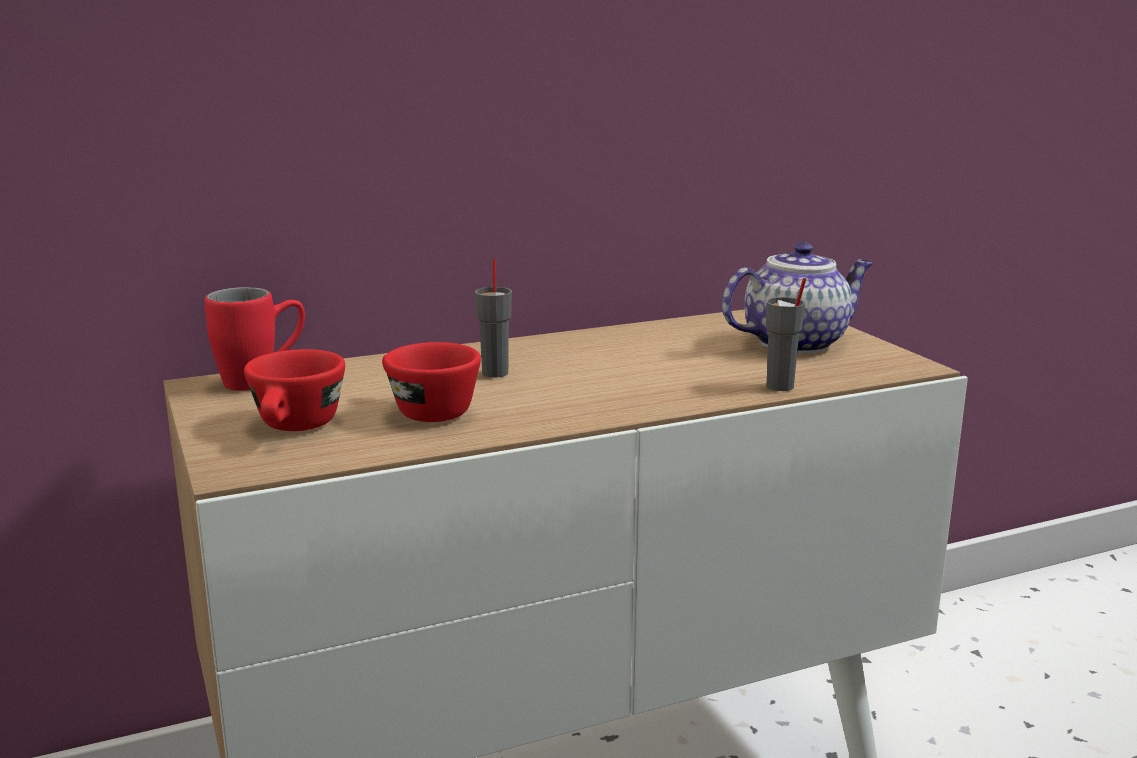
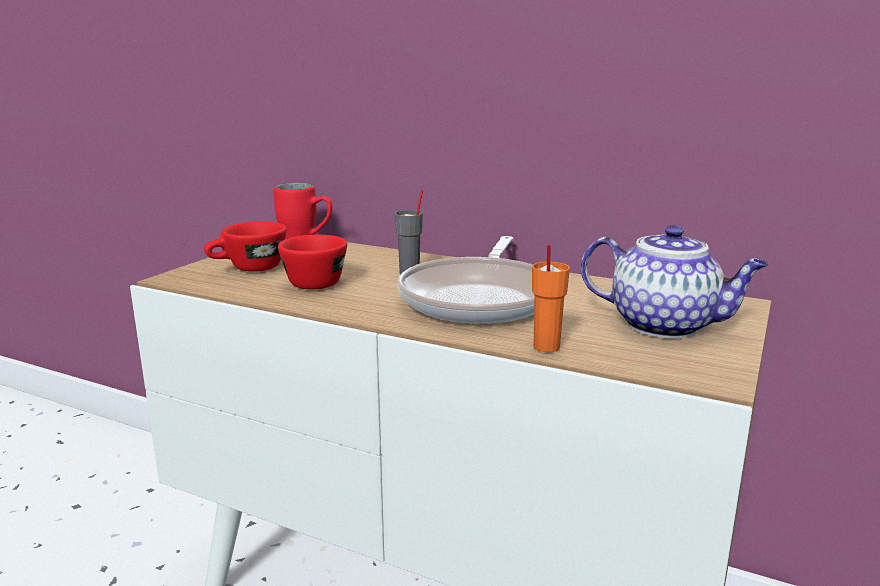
camera: 50 degrees right, 0 degrees up
grey cup [766,278,806,391] -> orange cup [532,244,570,352]
none -> frying pan [397,236,534,324]

